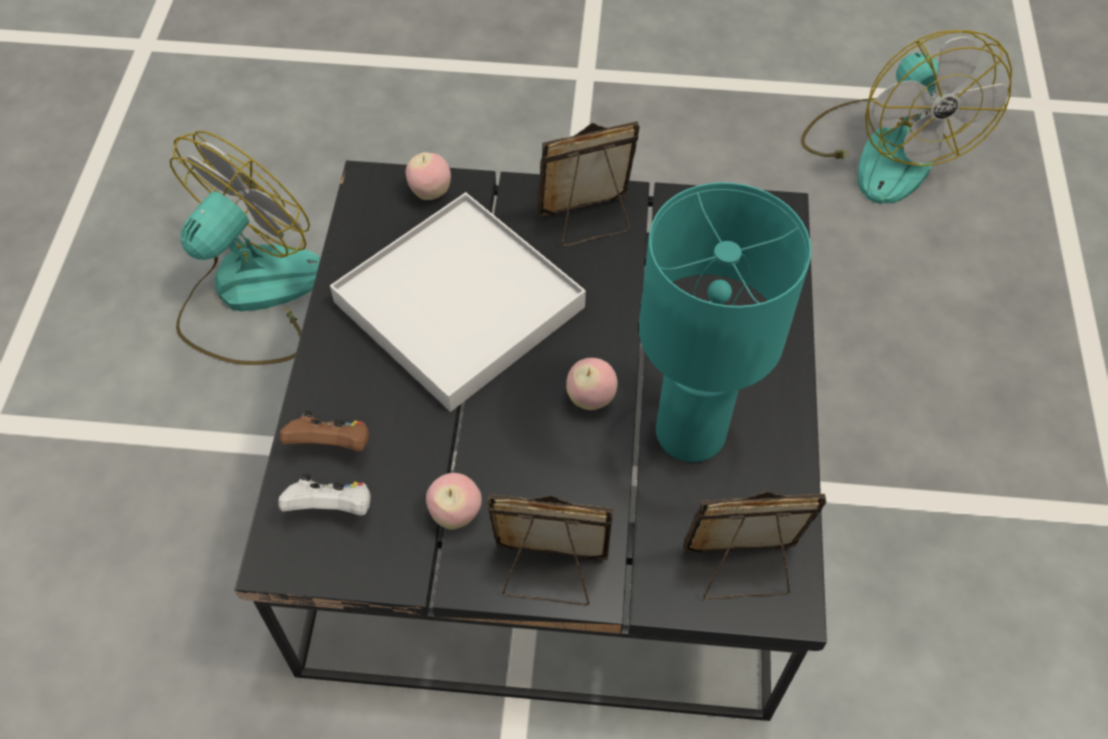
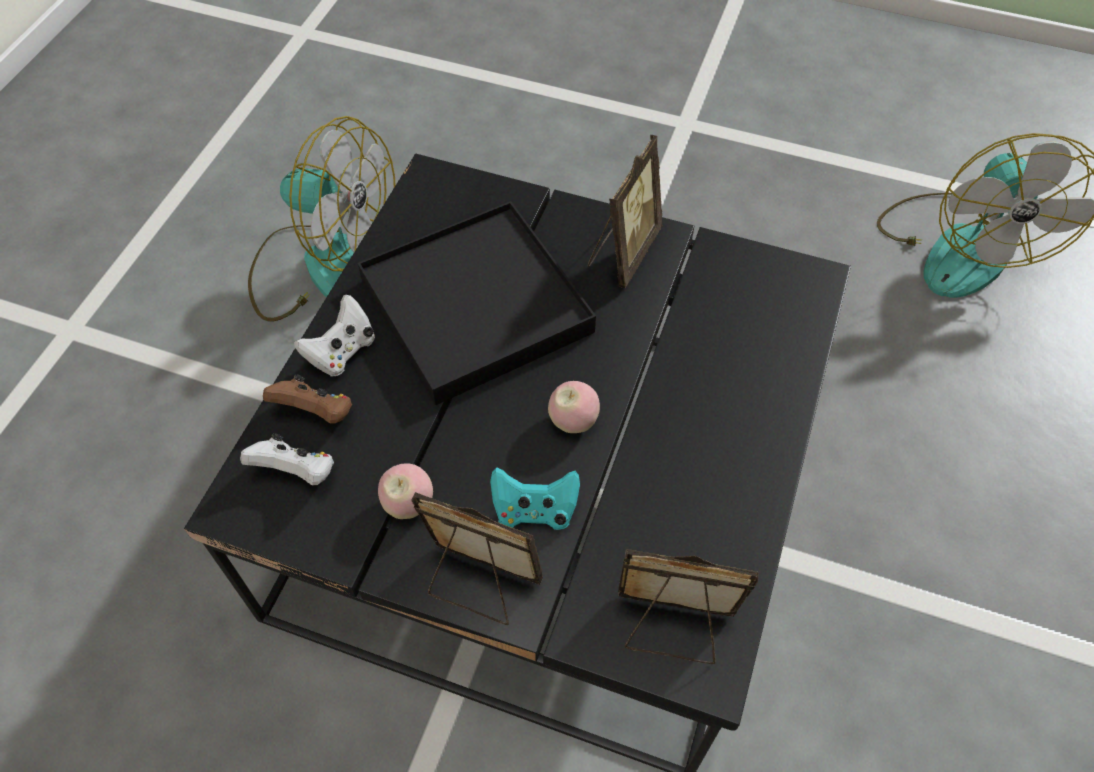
camera: 15 degrees right, 0 degrees up
fan [170,131,321,365] -> fan turned 60 degrees clockwise [248,116,395,321]
white tray [330,192,586,412] -> black tray [358,201,596,405]
apple [406,152,451,200] -> none
picture frame [537,121,640,247] -> picture frame turned 120 degrees clockwise [588,135,662,288]
turquoise table lamp [639,182,811,462] -> none
none -> white game controller [294,295,375,376]
none -> turquoise game controller [490,467,580,530]

